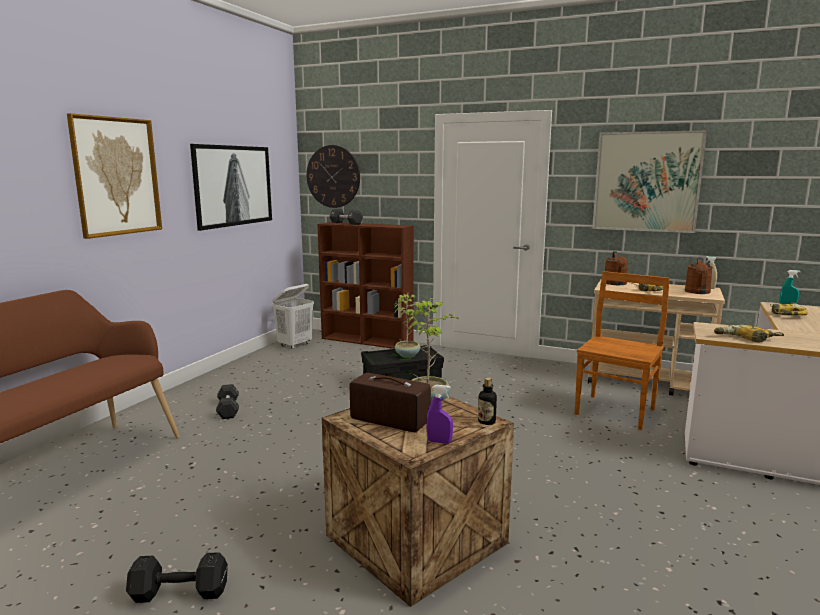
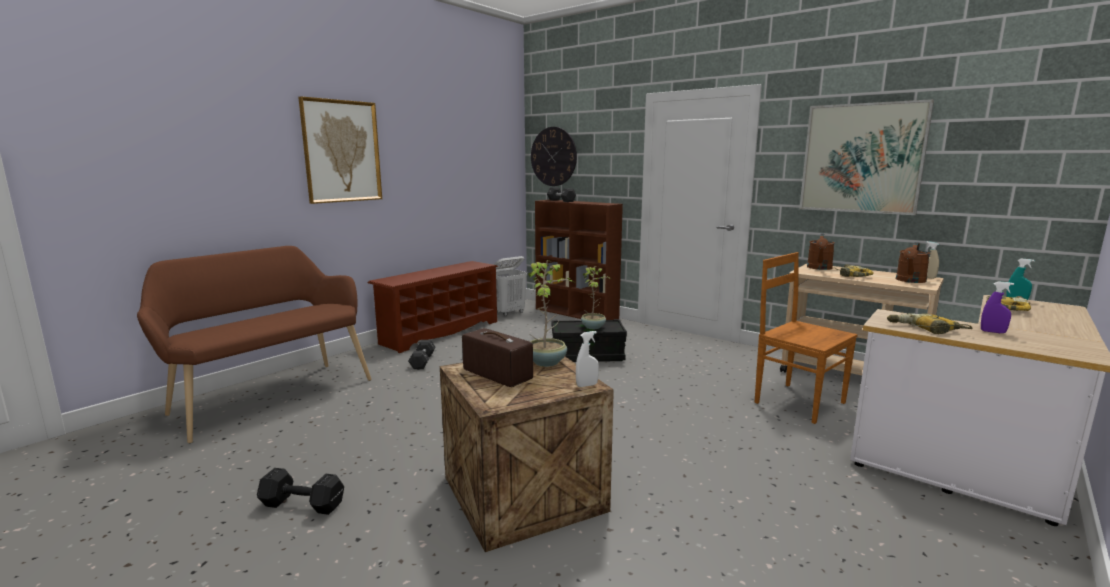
camera: 15 degrees right, 0 degrees up
picture [190,144,272,231] -> none
purple spray bottle [427,385,453,444] -> purple spray bottle moved to [981,282,1014,333]
bottle [478,378,497,425] -> white spray bottle [576,331,599,387]
brown chair [575,271,670,430] -> brown chair turned 90 degrees counterclockwise [754,252,858,424]
none -> brown shoe rack [368,261,498,353]

